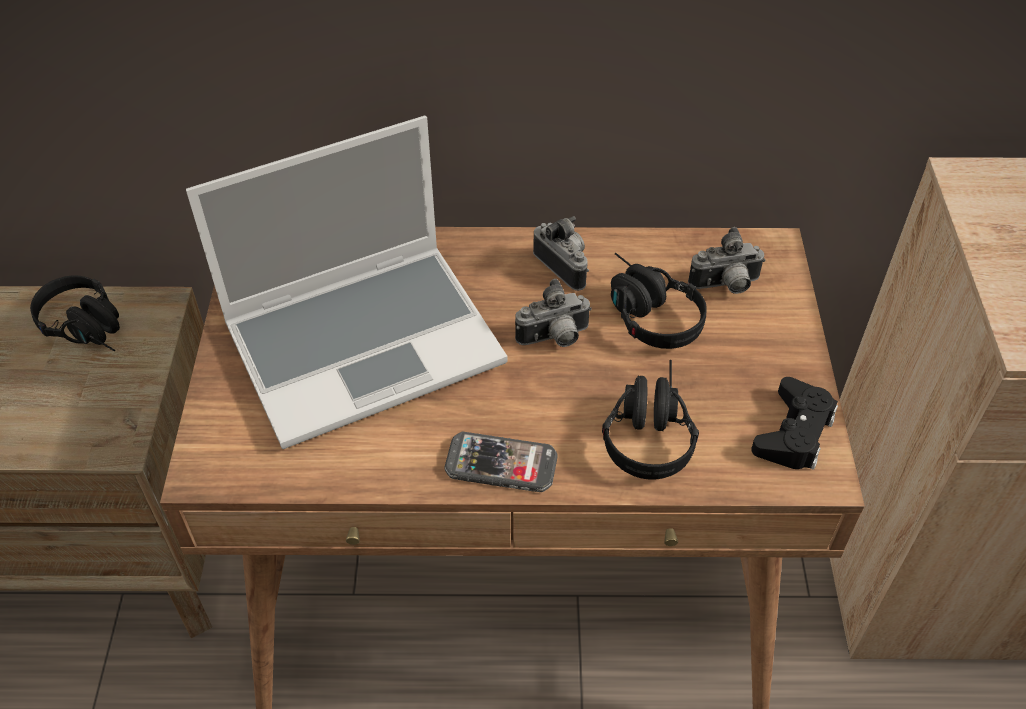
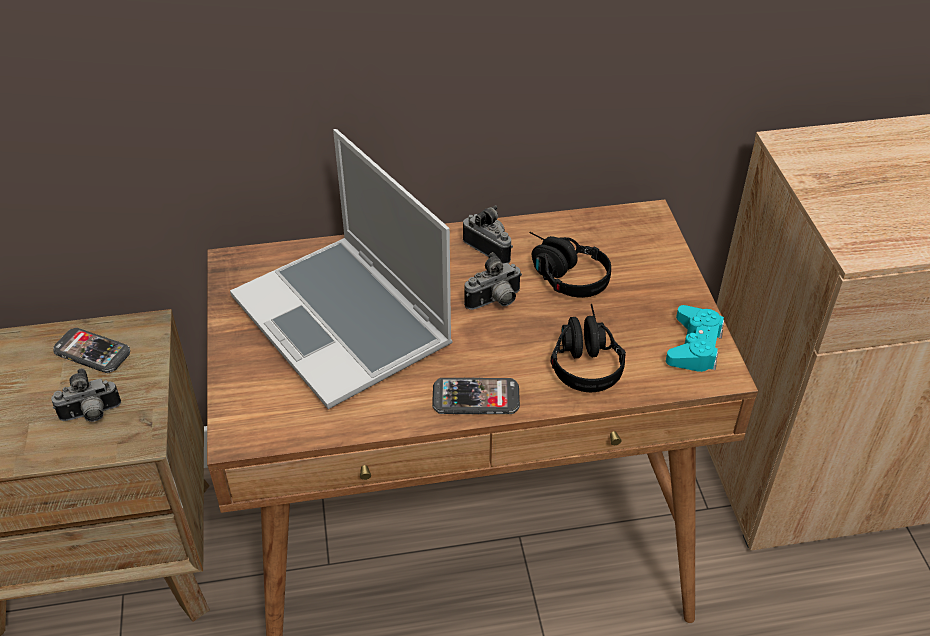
camera: 10 degrees left, 5 degrees down
black headphones [30,275,120,351] -> phone [53,328,130,373]
laptop [186,116,508,449] -> laptop turned 90 degrees clockwise [230,129,453,409]
camera [688,227,766,294] -> camera moved to [51,368,121,422]
black game controller [751,377,838,470] -> turquoise game controller [666,305,724,372]

